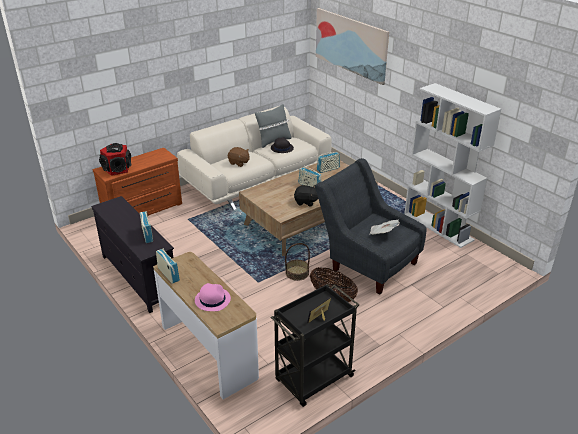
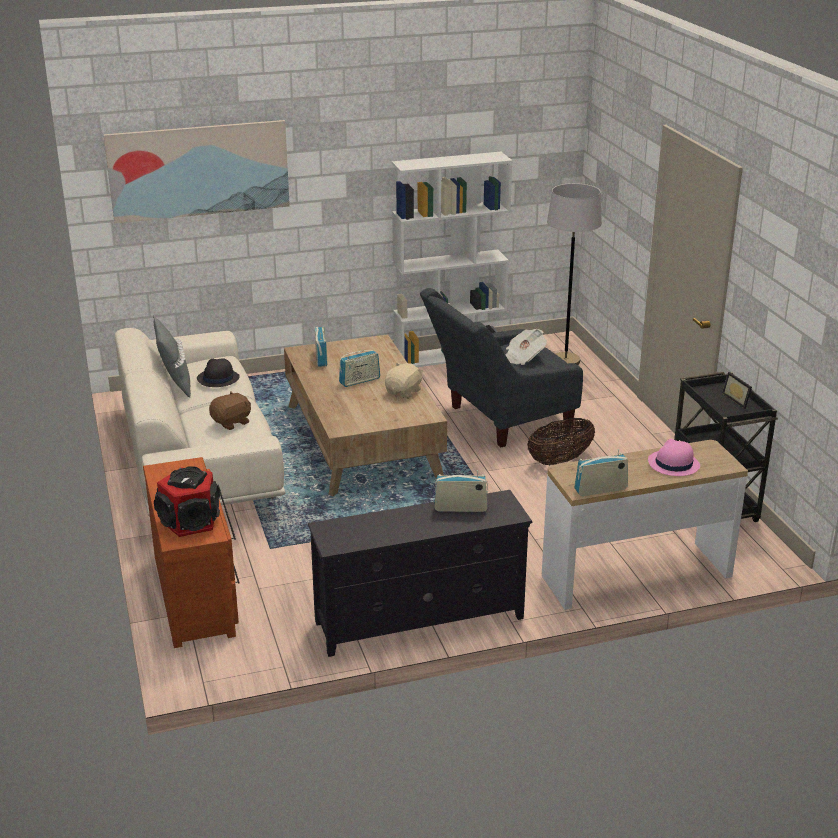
camera: 70 degrees left, 5 degrees down
basket [285,243,310,281] -> none
black plush toy [294,185,318,207] -> beige plush toy [385,363,423,398]
none -> grey floor lamp [547,183,602,365]

